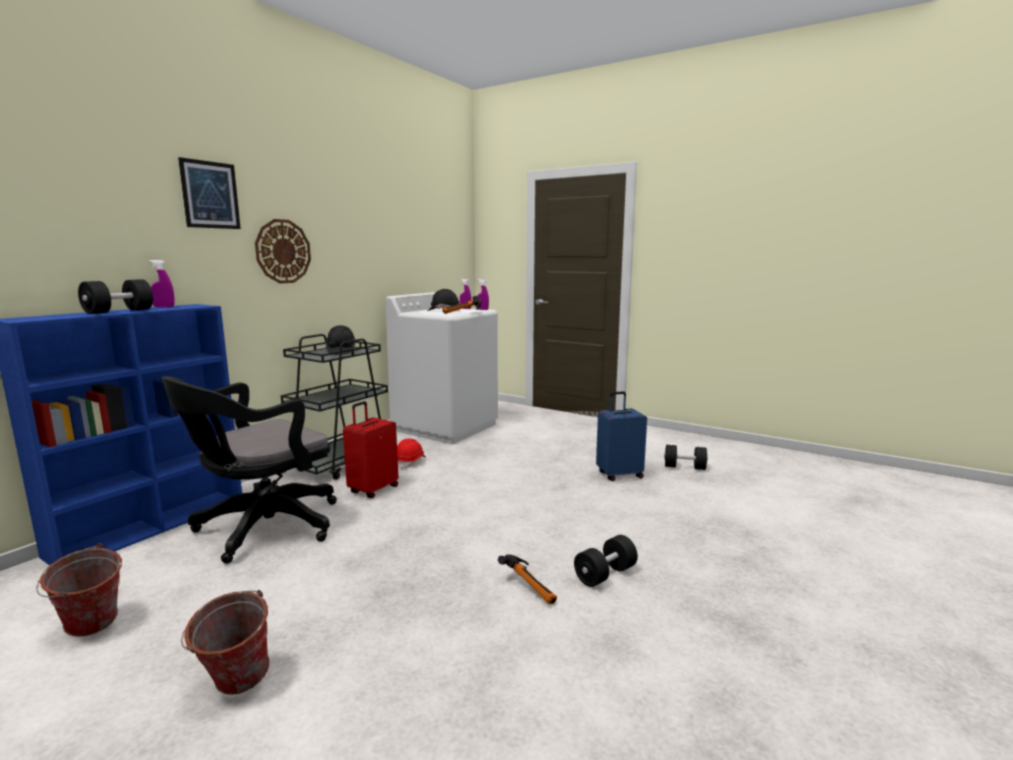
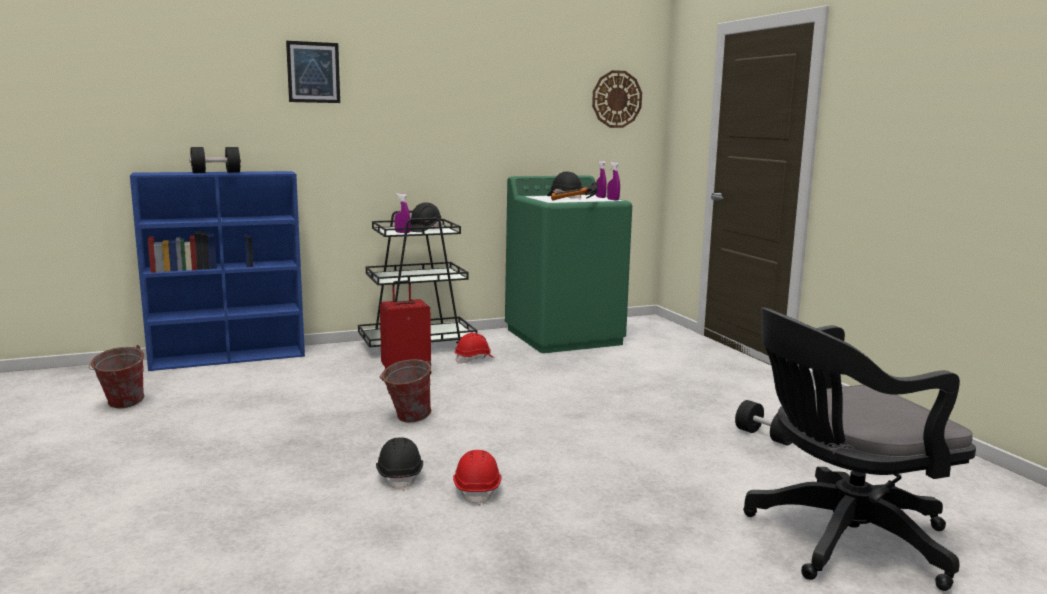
camera: 35 degrees right, 0 degrees up
purple spray bottle [149,260,175,307] -> purple spray bottle moved to [394,193,411,233]
black office chair [161,376,337,564] -> black office chair moved to [743,307,976,591]
bucket [181,590,269,695] -> bucket moved to [379,359,431,423]
wall clock [255,219,311,284] -> wall clock moved to [592,70,642,128]
white washing machine [385,292,498,444] -> green washing machine [505,175,632,353]
hammer [498,554,557,604] -> black hard hat [376,437,423,491]
black dumbbell [574,535,638,587] -> red hard hat [453,450,501,506]
blue suitcase [596,391,647,481] -> none

